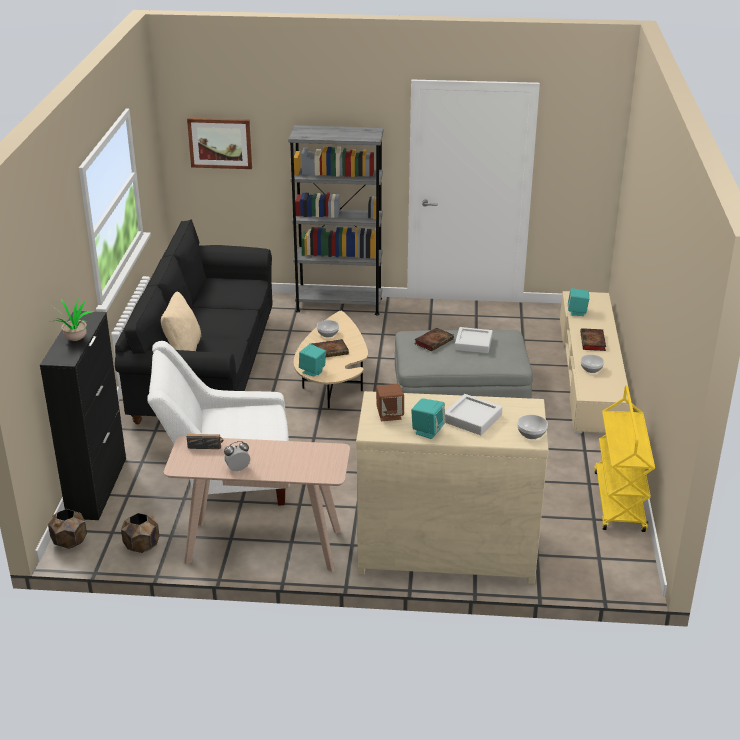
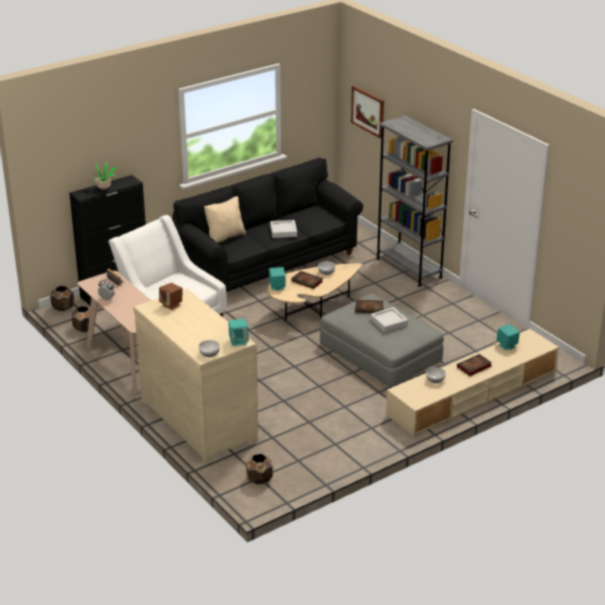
camera: 50 degrees right, 0 degrees up
turquoise speaker [411,398,445,439] -> turquoise speaker moved to [228,319,249,346]
grey tray [445,394,502,435] -> grey tray moved to [270,220,297,238]
yellow cart [594,385,655,532] -> none
none -> brown planter [246,454,273,485]

